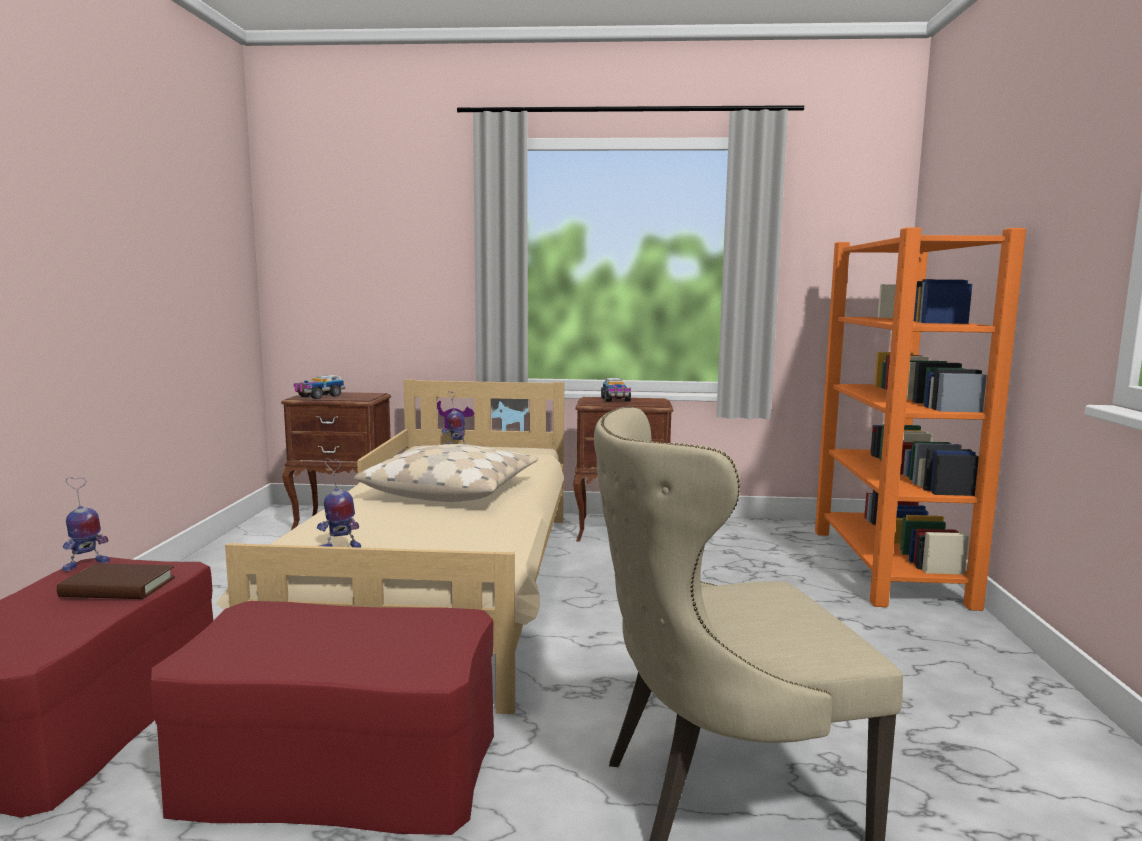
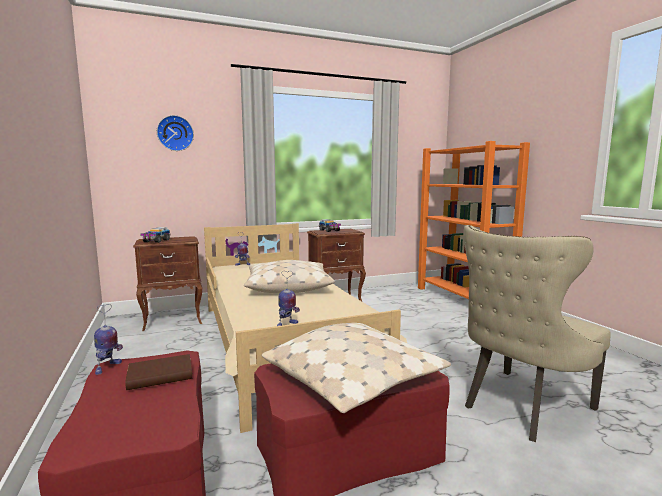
camera: 25 degrees left, 0 degrees up
none -> wall clock [157,115,194,151]
none -> beige pillow [262,323,451,413]

